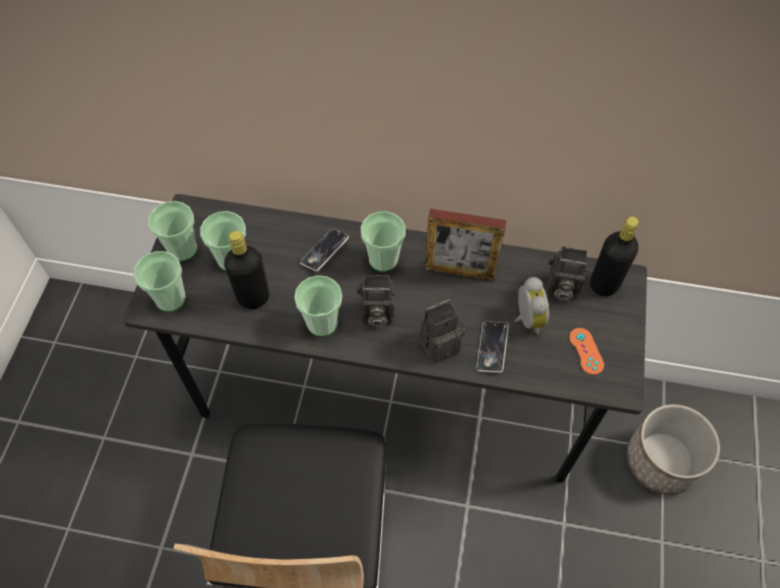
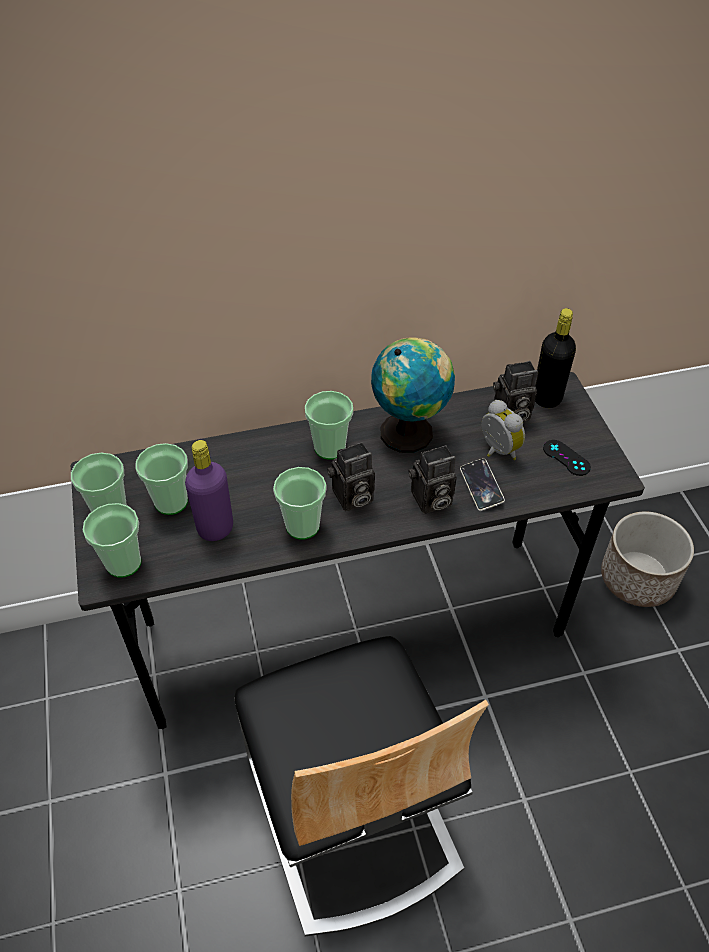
camera: 25 degrees left, 10 degrees down
black bottle [224,231,269,309] -> purple bottle [185,440,233,541]
phone [300,229,349,272] -> none
camera [420,299,466,364] -> camera turned 150 degrees counterclockwise [409,445,457,514]
picture frame [425,209,506,281] -> globe [371,337,455,453]
orange game controller [569,328,604,375] -> black game controller [543,440,591,476]

